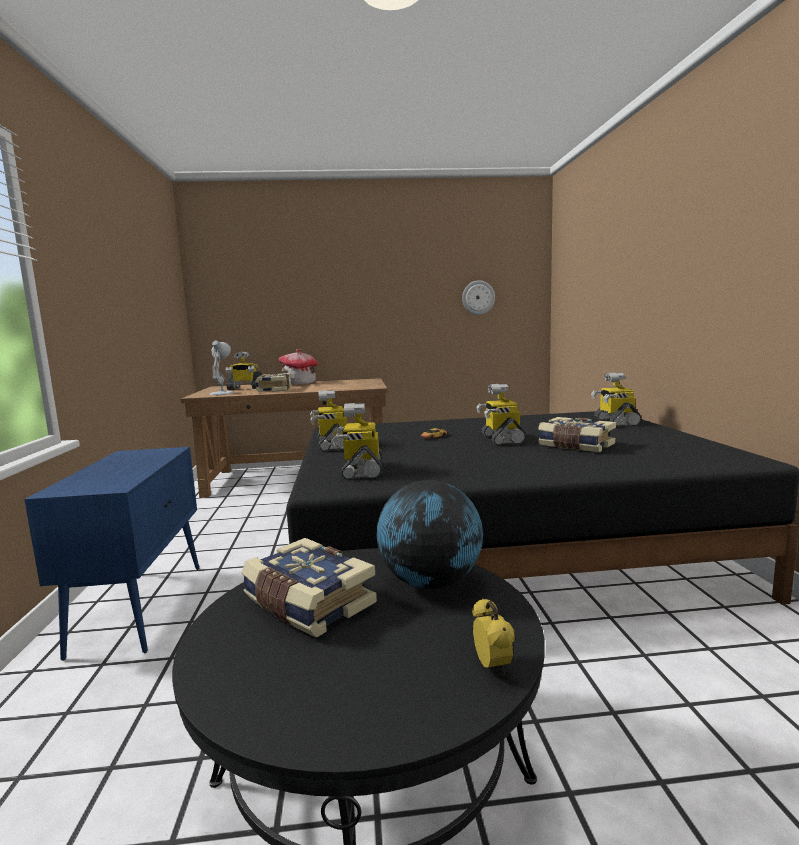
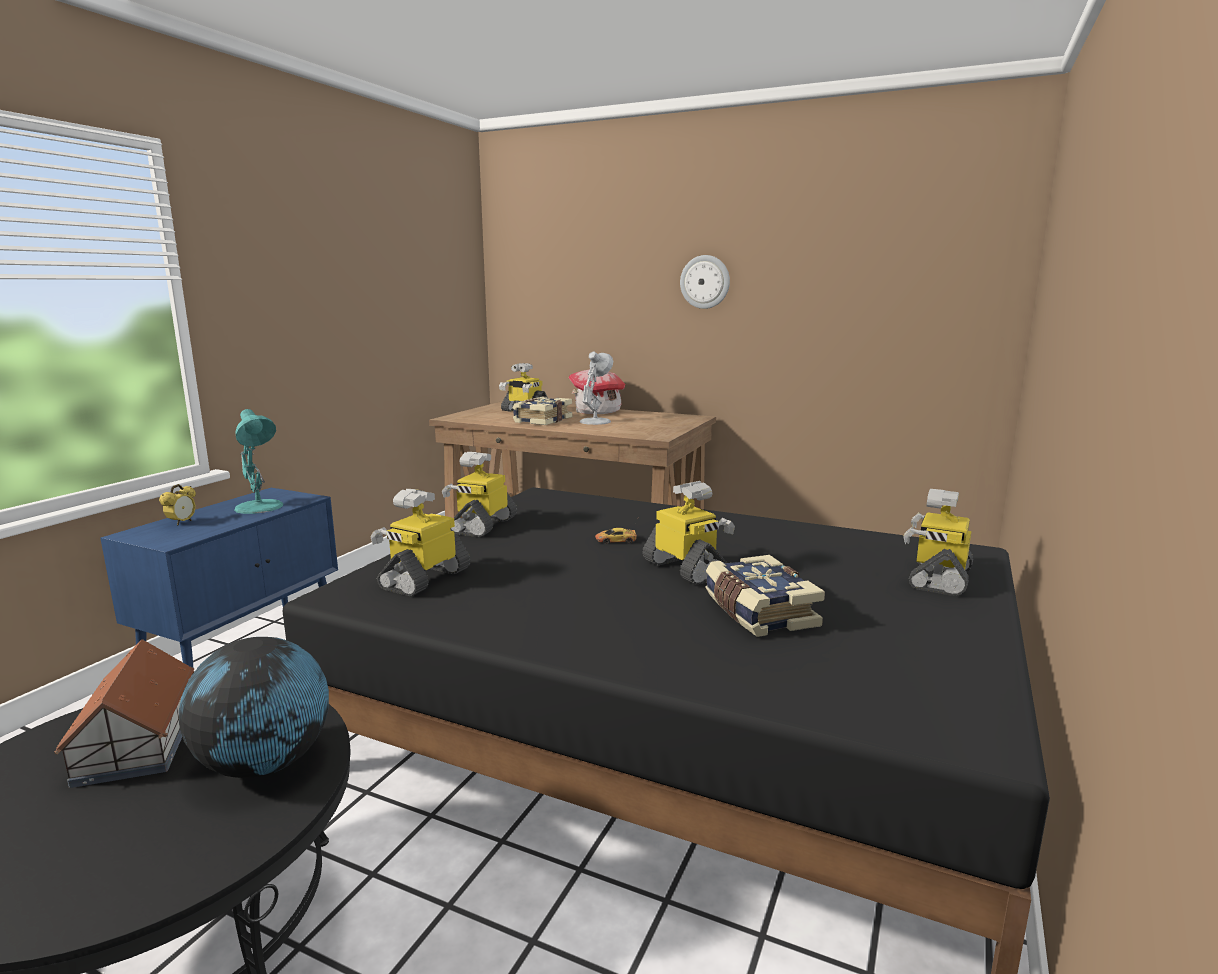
camera: 30 degrees right, 5 degrees up
white table lamp [210,340,235,395] -> white table lamp moved to [580,352,613,425]
book [241,538,377,638] -> toy house [54,639,195,788]
wall clock [462,280,495,315] -> wall clock moved to [680,255,730,309]
alarm clock [472,598,514,675] -> alarm clock moved to [159,484,196,526]
toy robot [476,384,526,446] -> toy robot turned 120 degrees clockwise [642,481,735,585]
none -> turquoise table lamp [234,409,283,514]

